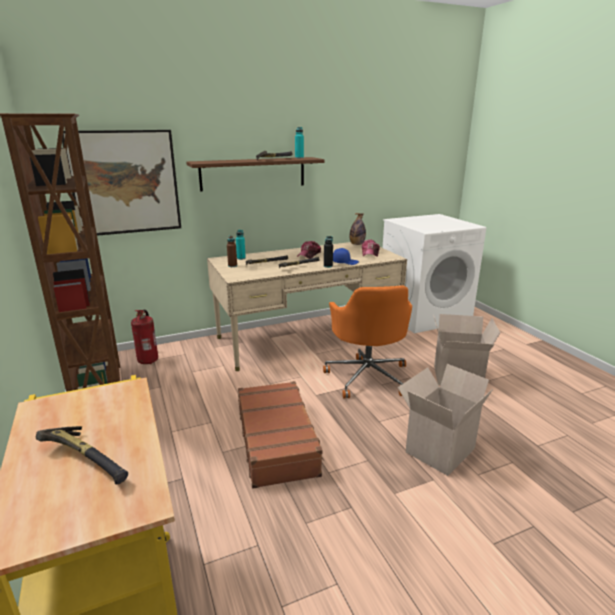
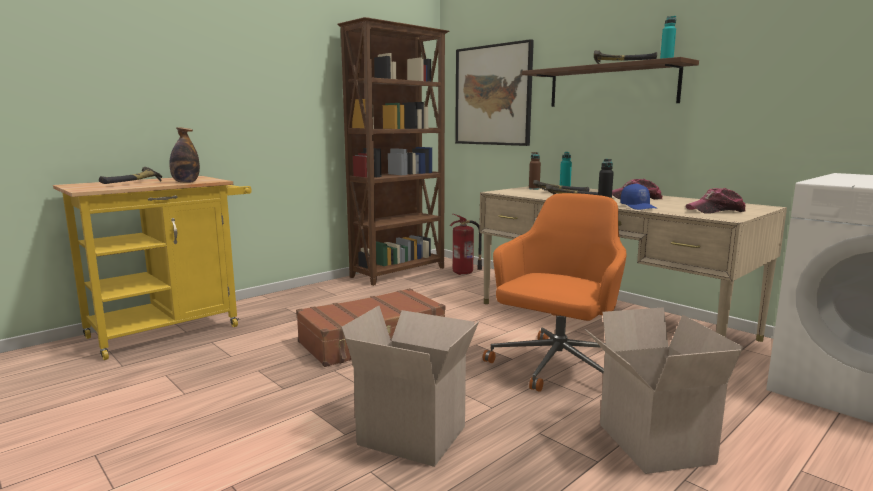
camera: 70 degrees right, 10 degrees down
orange office chair [323,285,412,398] -> orange office chair turned 150 degrees clockwise [483,193,627,392]
bottle [350,213,366,245] -> bottle moved to [169,127,200,183]

